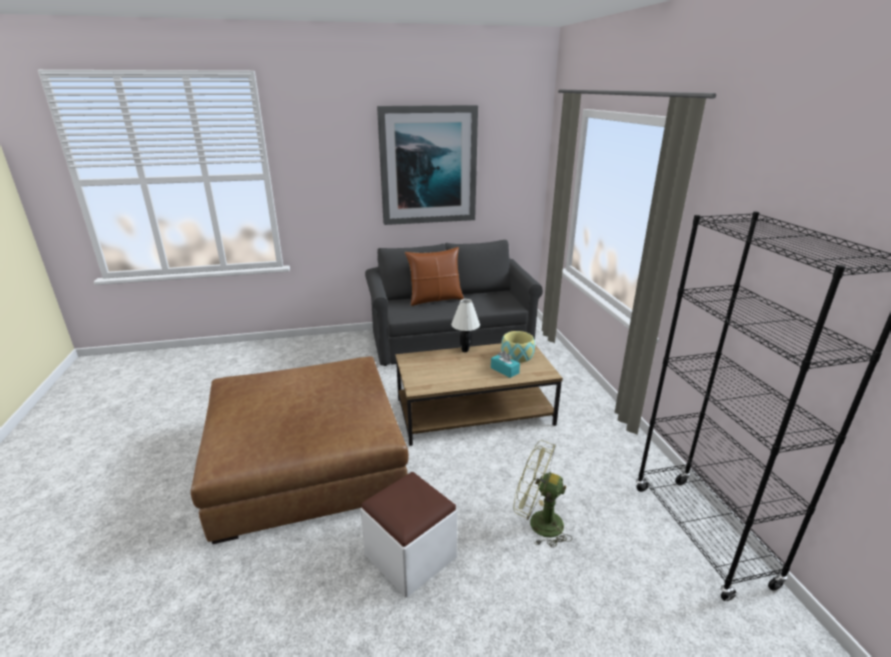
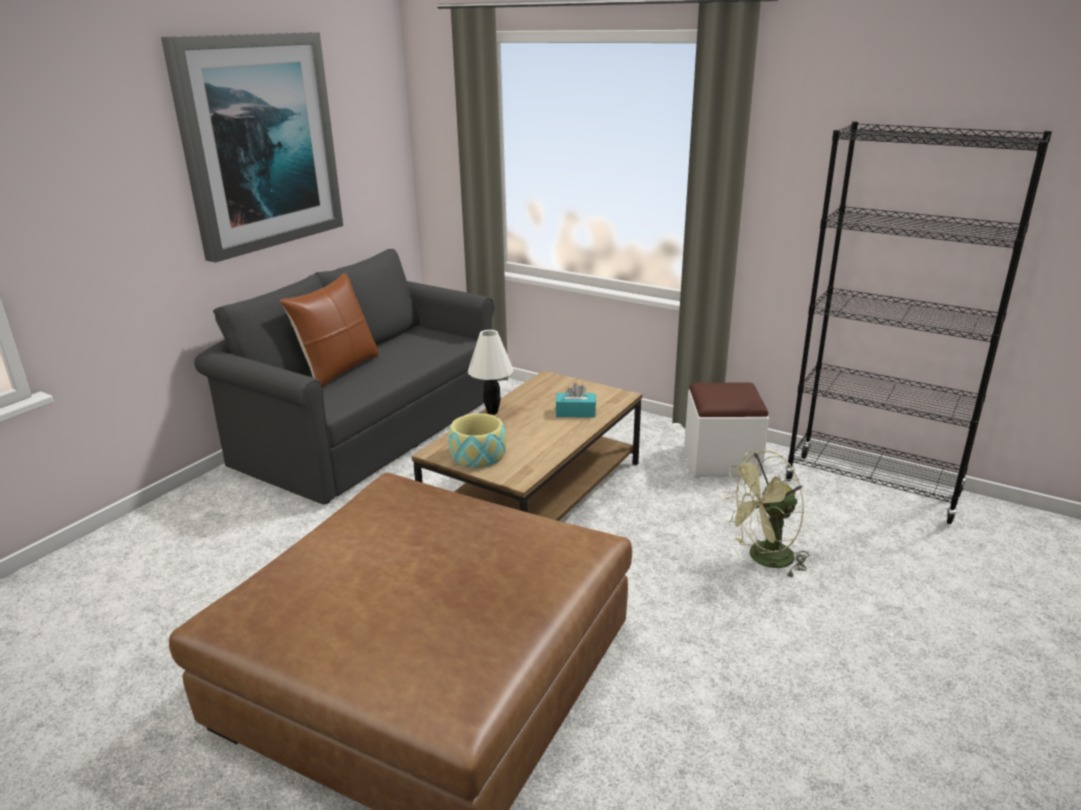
camera: 45 degrees left, 0 degrees up
white ottoman [360,472,457,597] -> white ottoman moved to [684,382,769,476]
bowl [501,331,535,363] -> bowl moved to [448,413,506,468]

